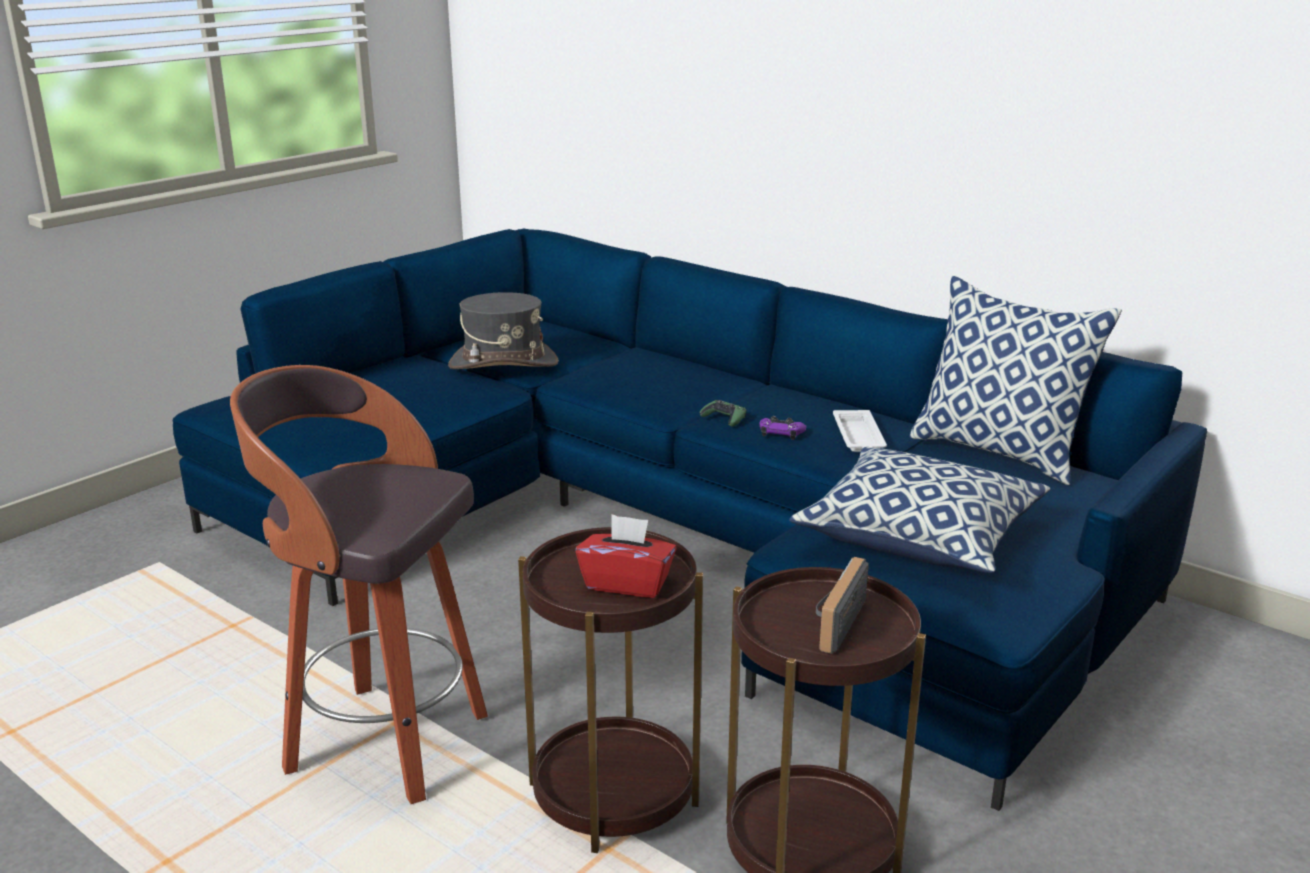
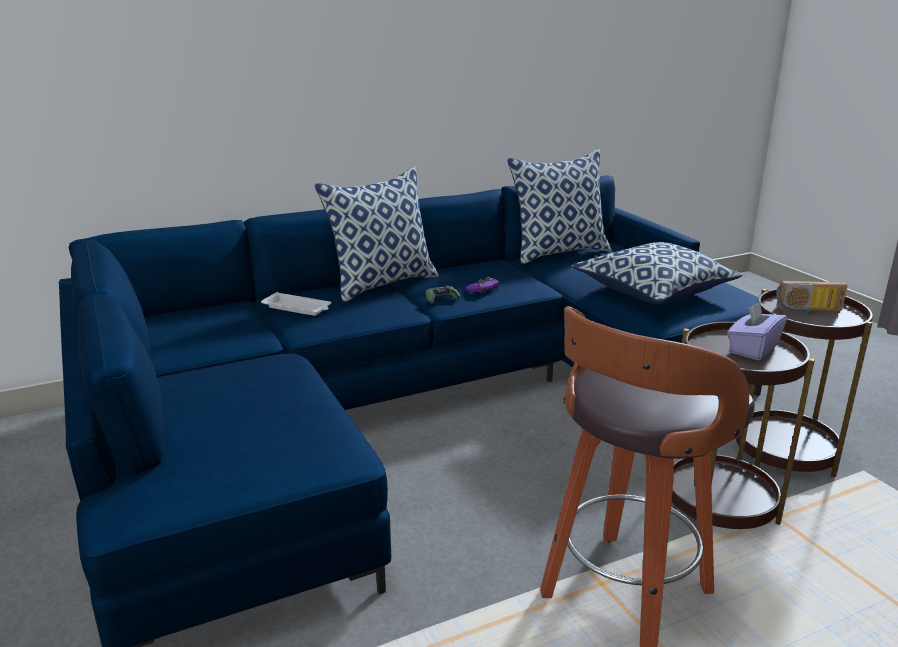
camera: 65 degrees left, 0 degrees up
grey hat [448,292,559,369] -> none
red tissue box [576,514,677,598] -> purple tissue box [727,301,787,360]
radio [816,557,869,654] -> radio turned 45 degrees counterclockwise [776,281,847,315]
white tray [833,410,887,452] -> white tray moved to [261,292,331,316]
none -> pillow [314,166,439,303]

